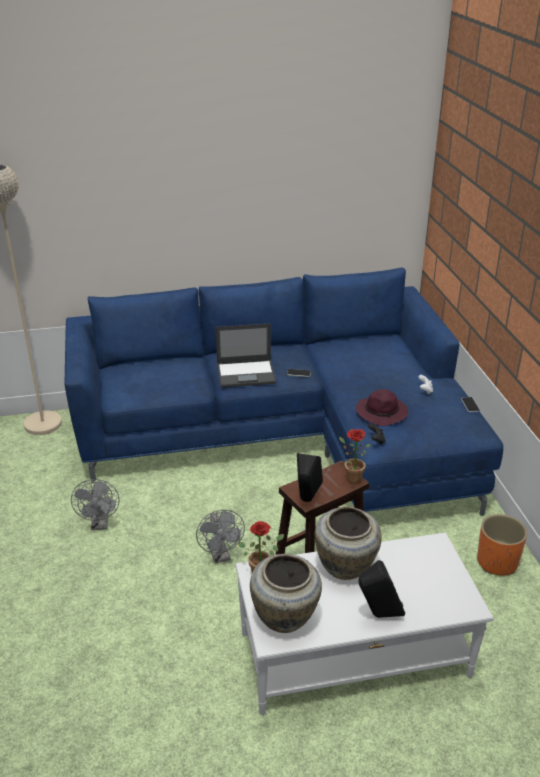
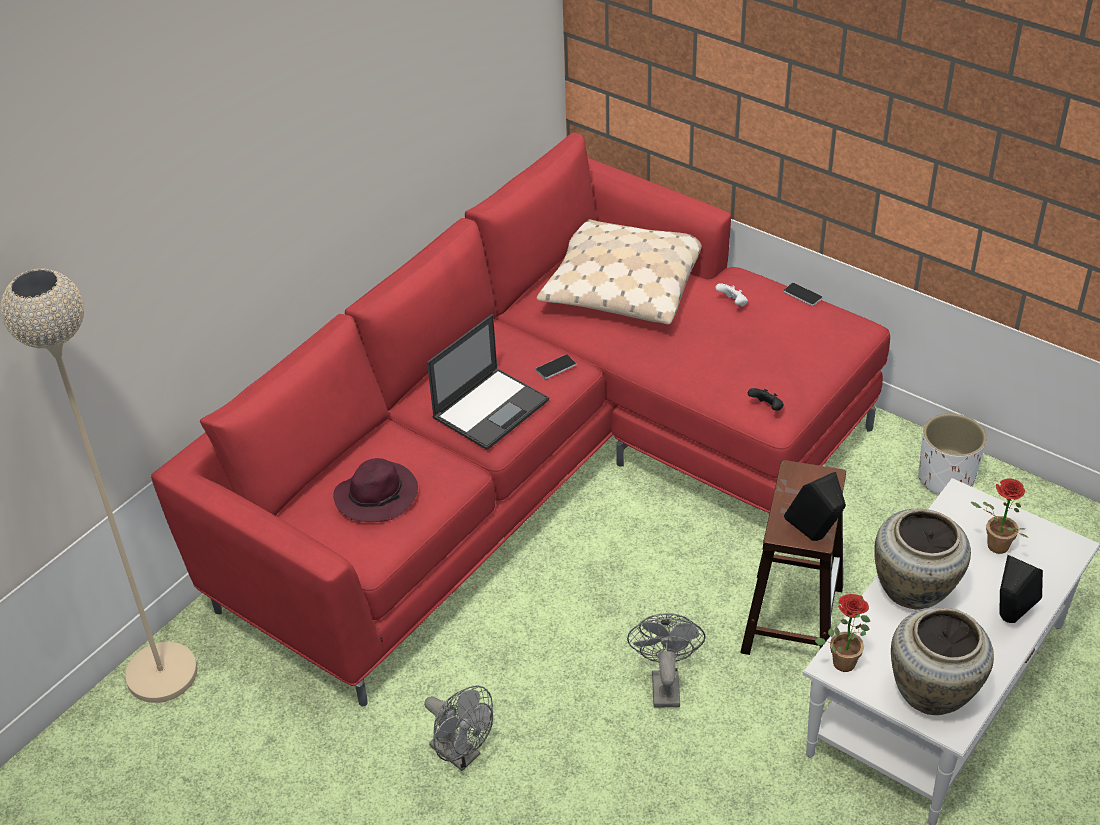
camera: 40 degrees left, 10 degrees up
blue sofa [64,267,503,516] -> red sofa [151,133,890,706]
grey fan [196,510,245,563] -> grey fan turned 120 degrees counterclockwise [627,613,706,707]
potted plant [339,429,370,484] -> potted plant moved to [970,478,1028,554]
purple hat [356,389,408,426] -> purple hat moved to [333,458,418,522]
orange planter [477,514,527,576] -> white planter [918,413,987,495]
none -> beige pillow [537,219,702,325]

